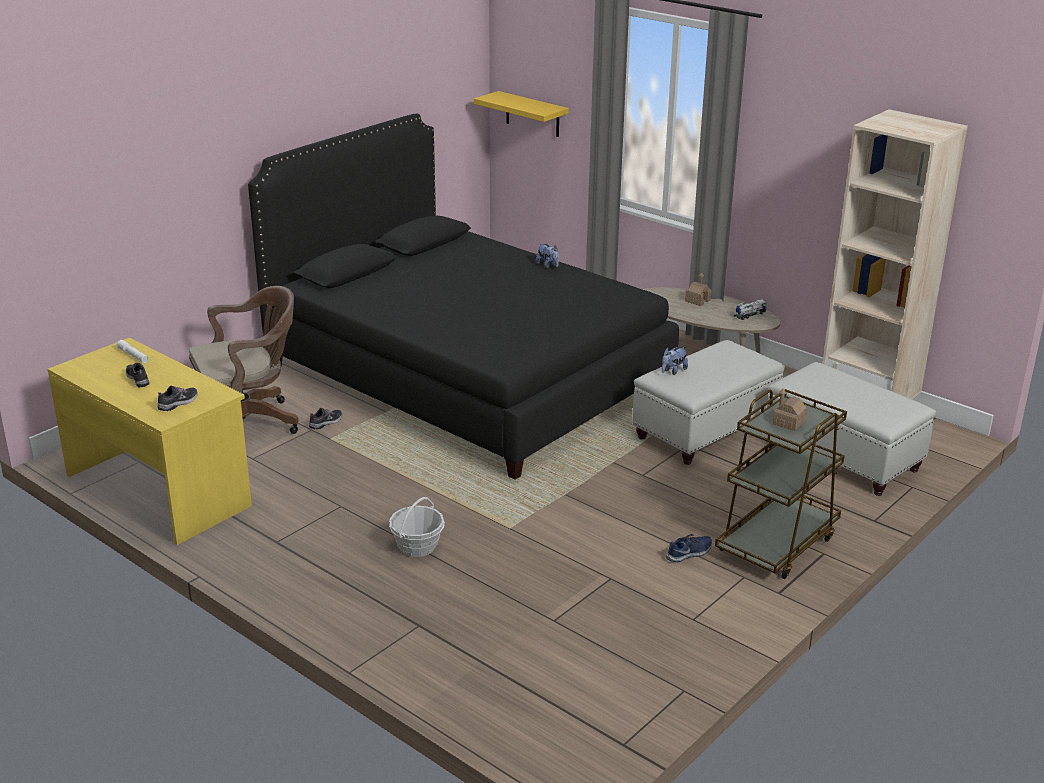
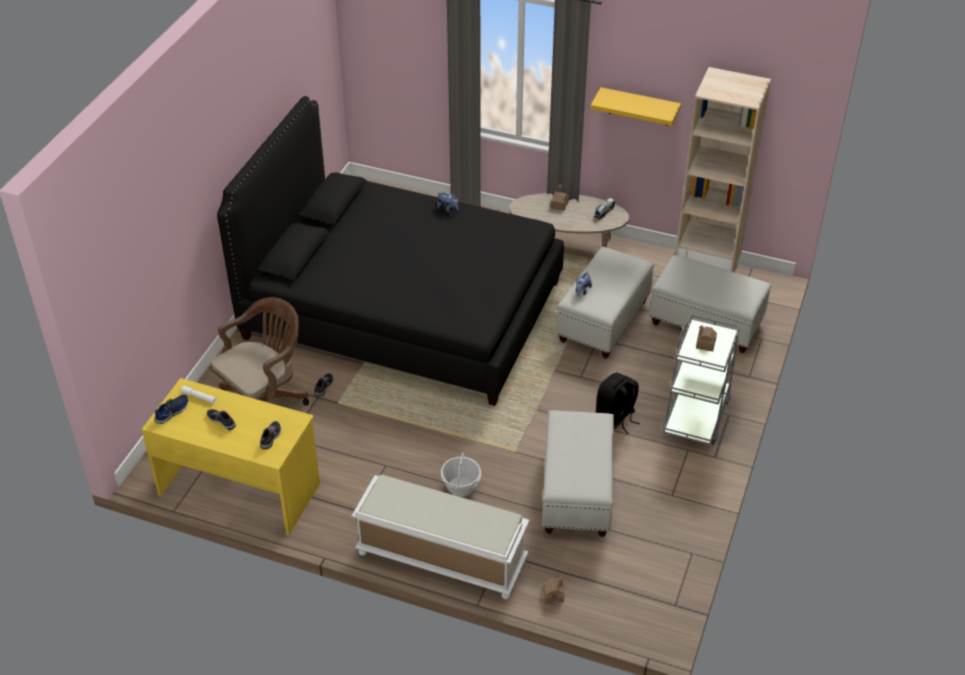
camera: 20 degrees left, 15 degrees up
yellow shelf [474,91,569,137] -> yellow shelf moved to [590,87,681,126]
blue shoe [666,534,712,562] -> blue shoe moved to [154,395,188,424]
brown cart [715,389,847,579] -> grey cart [662,314,740,445]
none -> white bench [352,475,530,599]
none -> white ottoman [542,410,614,537]
none -> toy house [543,576,564,604]
none -> black backpack [596,373,640,434]

